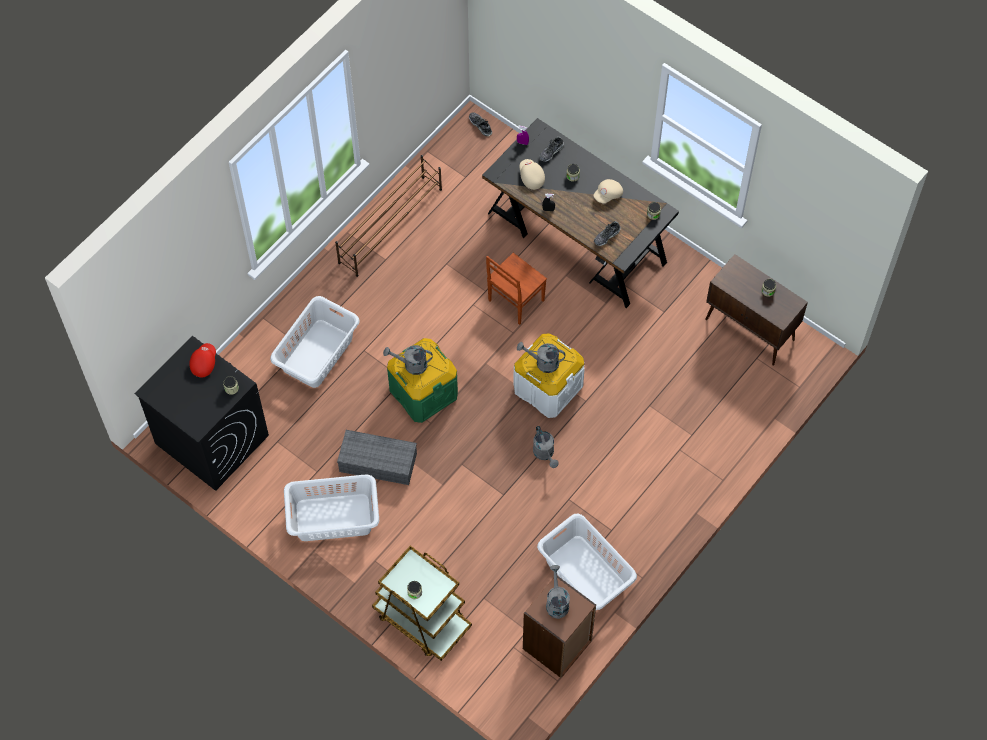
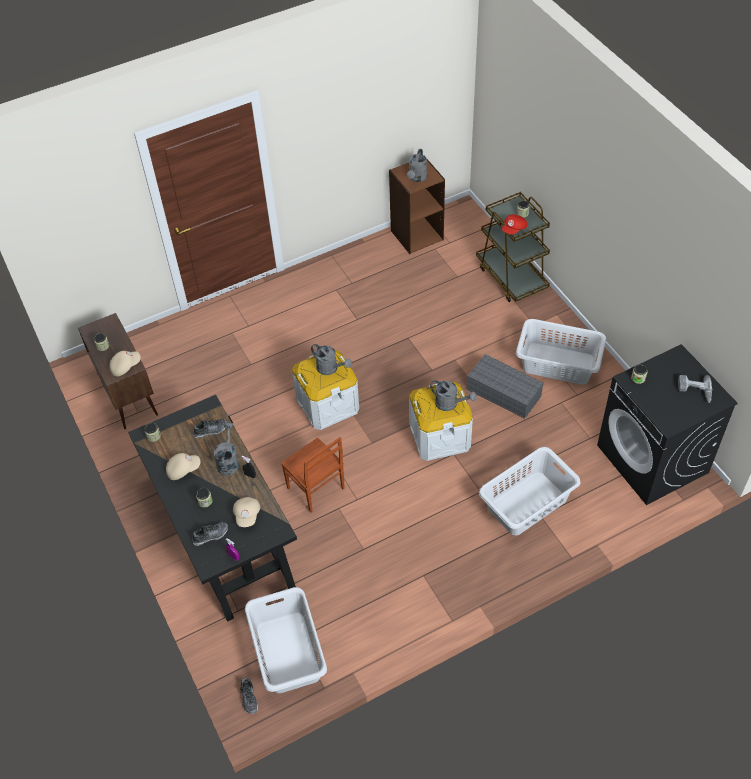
camera: 155 degrees left, 10 degrees down
red cap [189,343,216,377] -> red cap moved to [501,214,527,234]
brown shoe rack [335,155,442,277] -> none
green storage box [387,338,458,423] -> white storage box [409,381,473,461]
brown chair [486,253,547,325] -> brown chair turned 75 degrees clockwise [281,437,345,513]
grey watering can [533,426,559,468] -> grey watering can moved to [214,423,239,476]
white laundry basket [537,514,637,610] -> white laundry basket moved to [245,587,327,693]
none -> beige cap [109,351,141,376]
none -> power drill [678,375,712,403]

